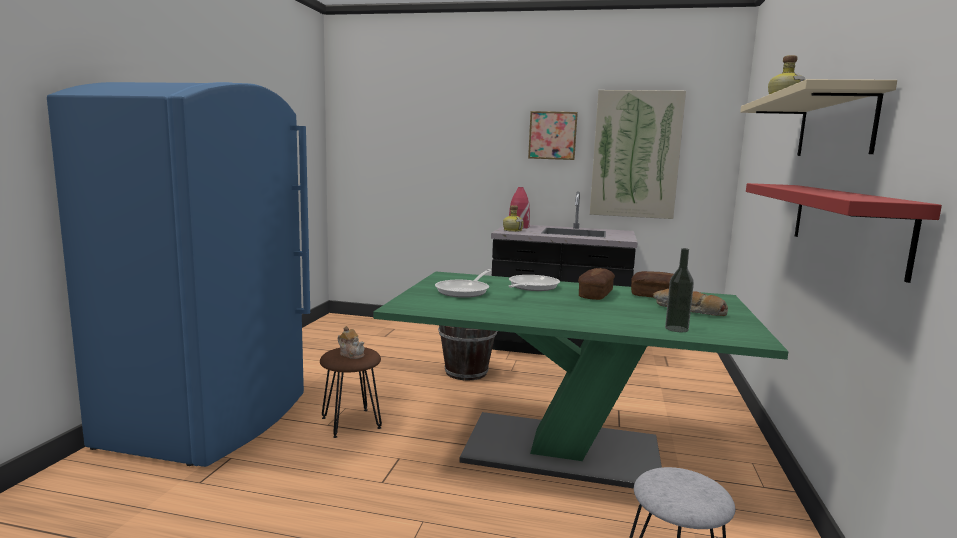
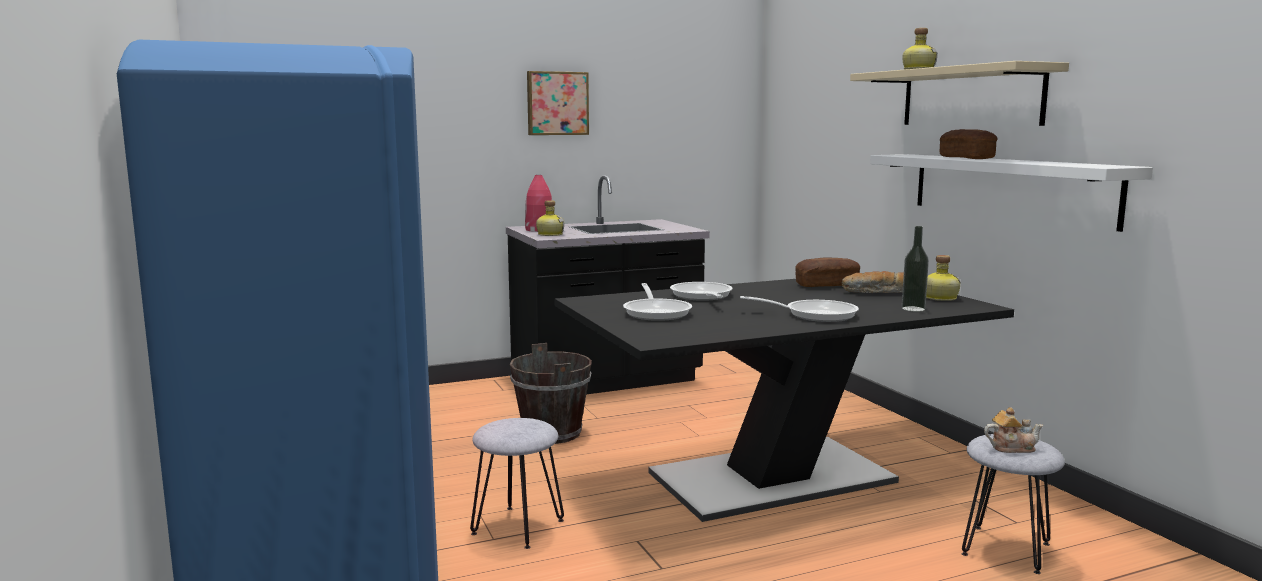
camera: 35 degrees left, 0 degrees up
brown stool [320,347,382,438] -> grey stool [470,418,564,549]
teapot [338,326,365,359] -> teapot moved to [984,407,1043,453]
green dining table [373,272,789,489] -> black dining table [555,279,1014,522]
bread [578,268,615,300] -> bread moved to [940,129,998,159]
picture [590,90,686,219] -> none
red shelf [746,183,942,283] -> white shelf [870,154,1153,232]
none -> frying pan [740,296,859,322]
none -> bottle [926,255,961,301]

